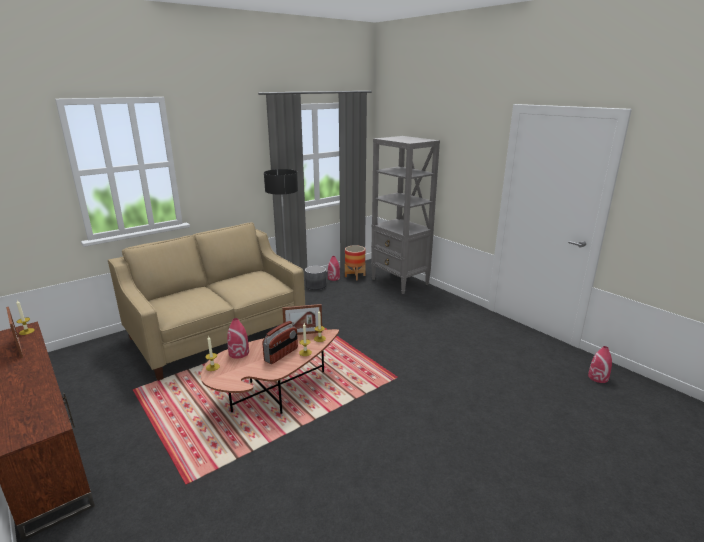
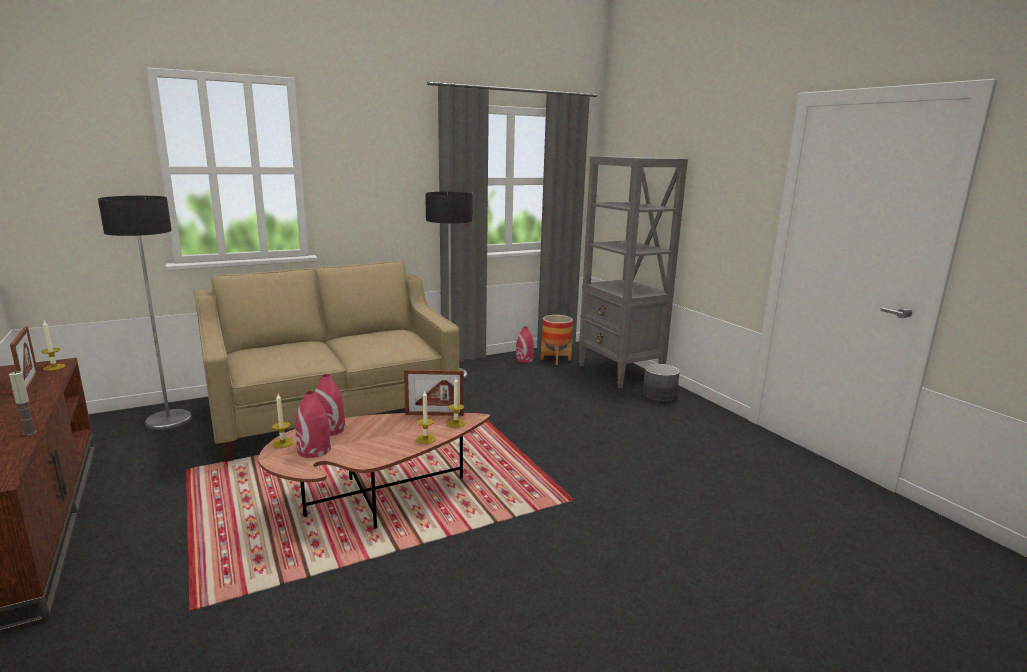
camera: 10 degrees right, 5 degrees down
radio [262,321,298,364] -> none
grey planter [305,266,326,290] -> grey planter moved to [643,364,680,403]
red vase [588,346,612,383] -> red vase moved to [295,391,331,458]
none -> candle [9,371,37,436]
none -> floor lamp [98,196,192,430]

